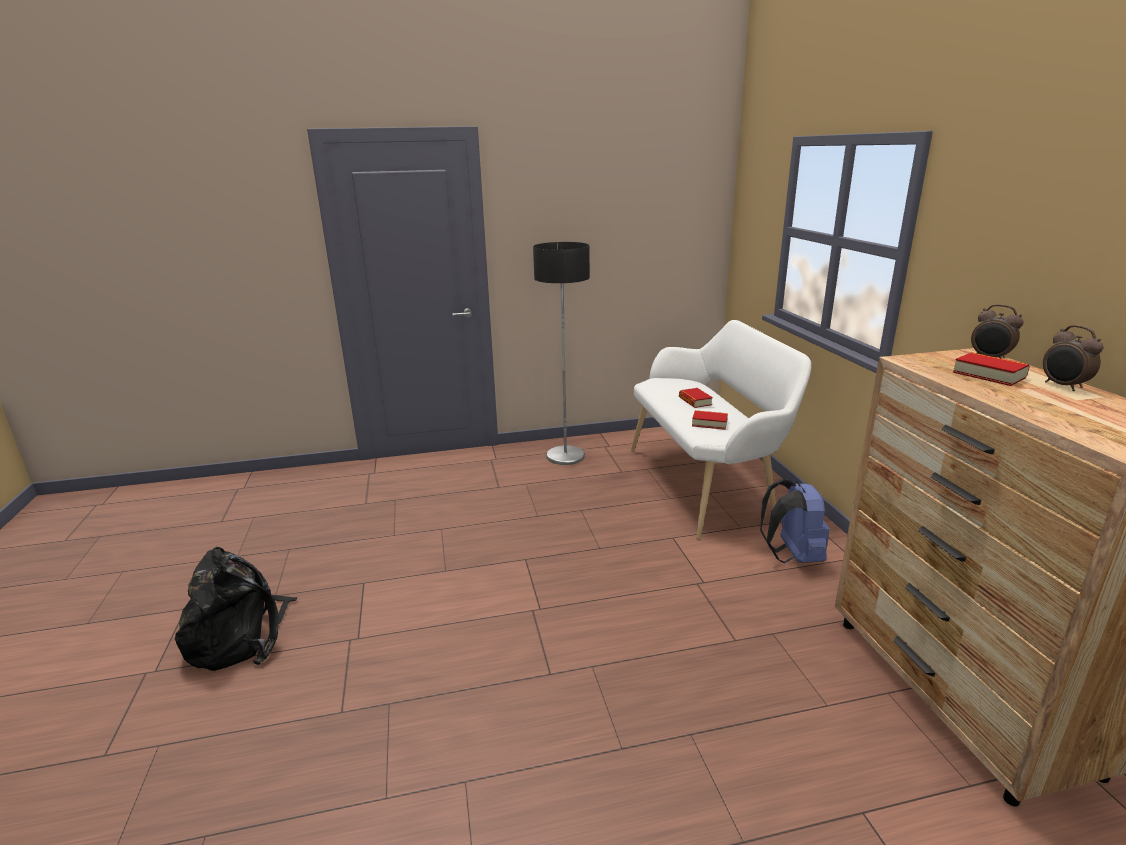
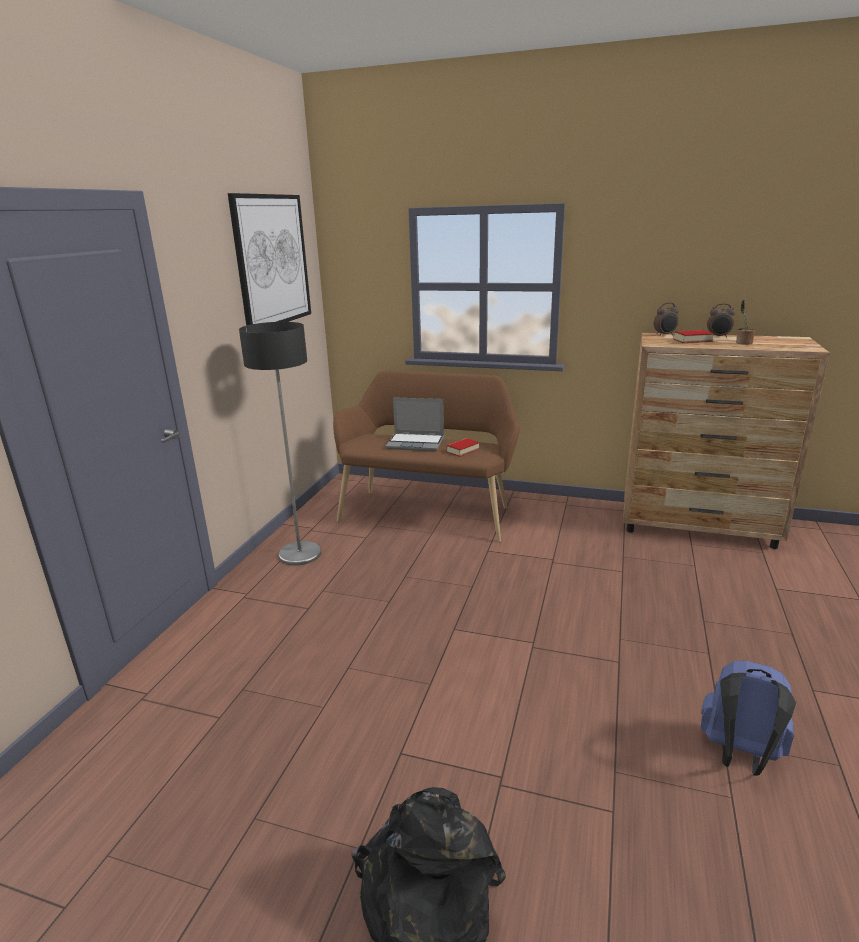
camera: 60 degrees left, 0 degrees up
white bench [631,320,811,539] -> brown bench [333,370,520,542]
book [679,388,713,408] -> laptop [385,397,444,451]
blue backpack [760,479,830,563] -> blue backpack moved to [701,661,796,776]
none -> picture [228,193,311,326]
none -> potted plant [736,300,755,345]

